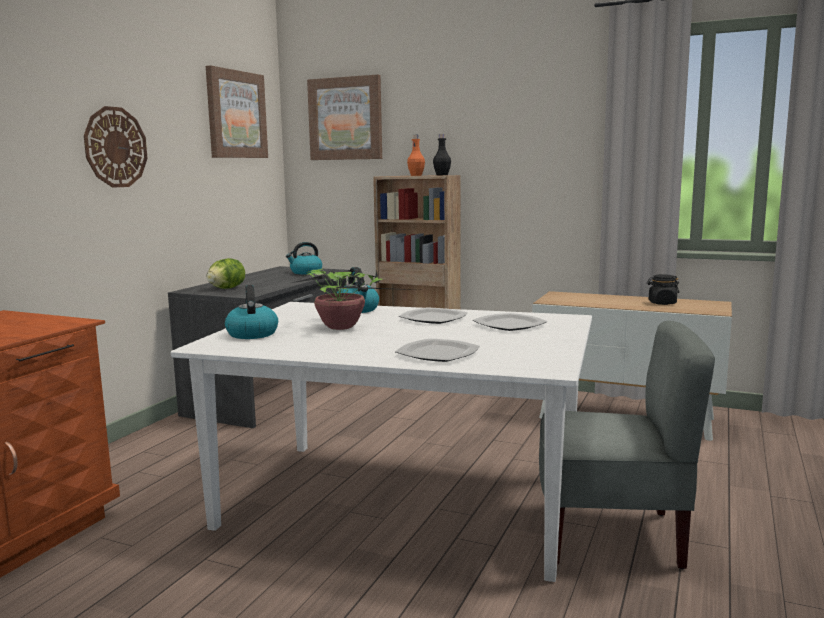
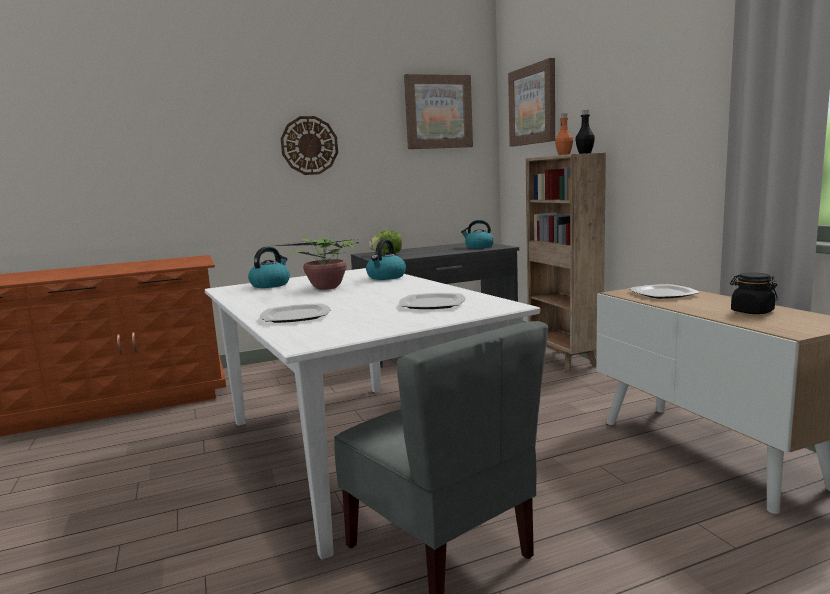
camera: 45 degrees right, 0 degrees up
plate [399,307,468,324] -> plate moved to [629,284,700,299]

